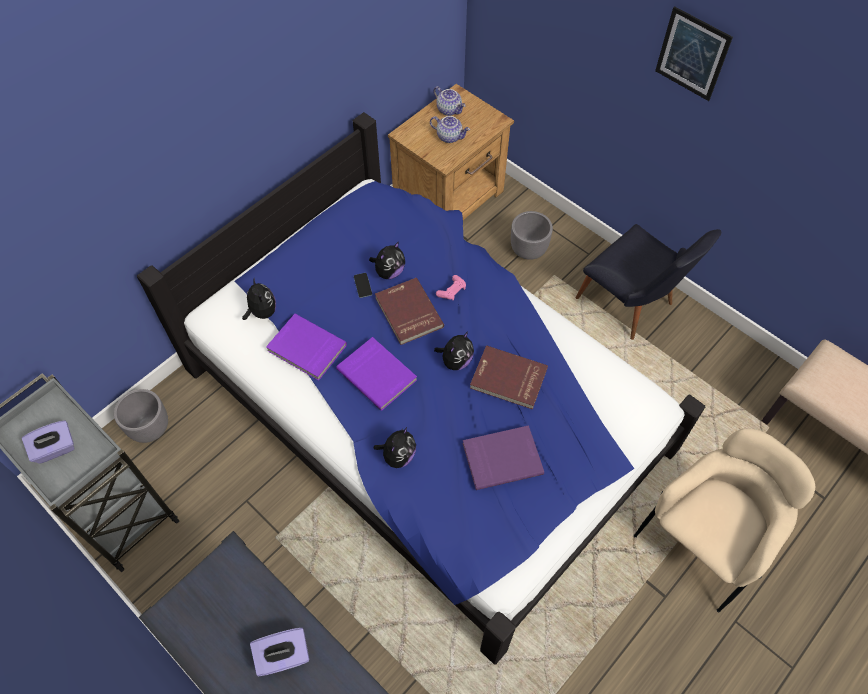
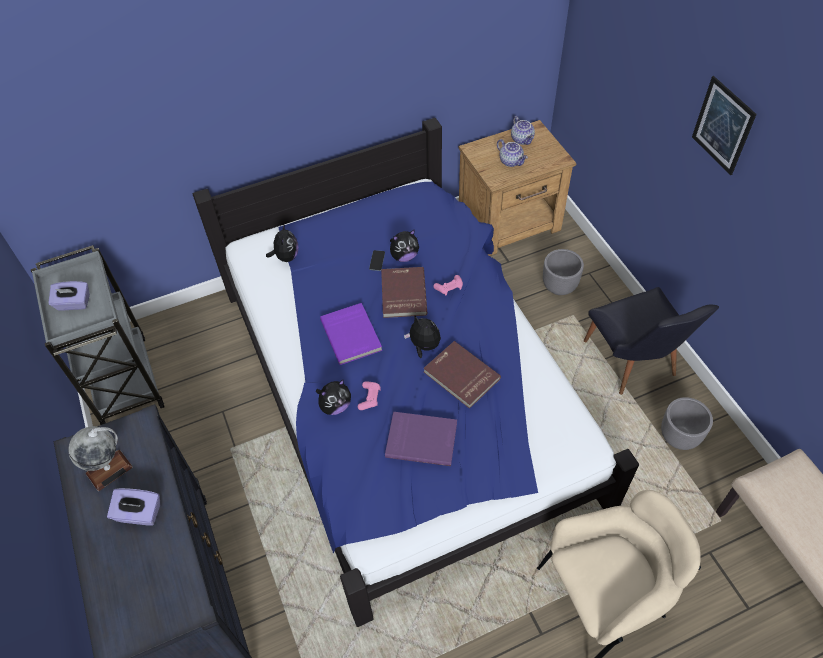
camera: 25 degrees right, 5 degrees down
grey planter [114,389,168,443] -> grey planter moved to [661,397,713,450]
purple book [266,314,347,381] -> none
plush toy [434,332,474,370] -> plush toy turned 120 degrees counterclockwise [404,316,441,358]
none -> globe [68,426,133,491]
none -> pink game controller [357,381,381,410]

